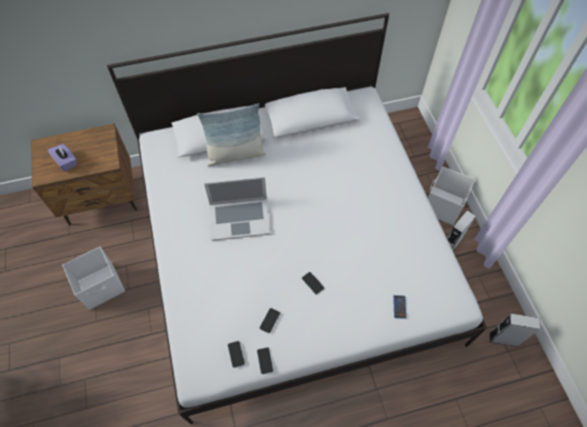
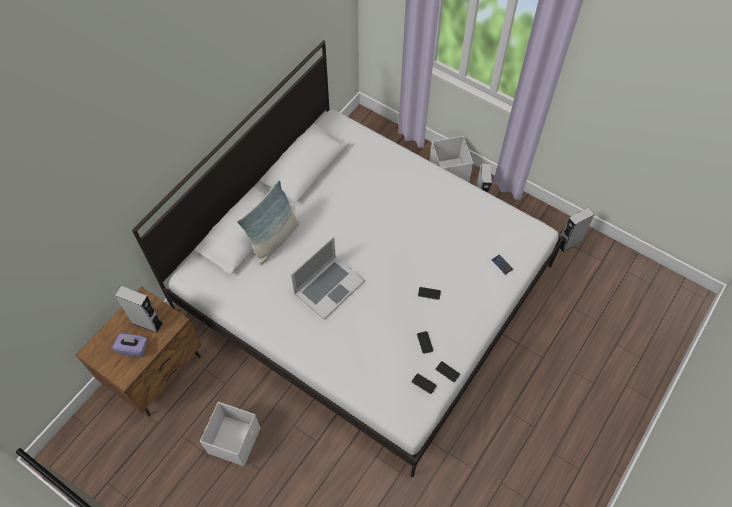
camera: 40 degrees left, 0 degrees up
none -> grey speaker [115,286,163,333]

